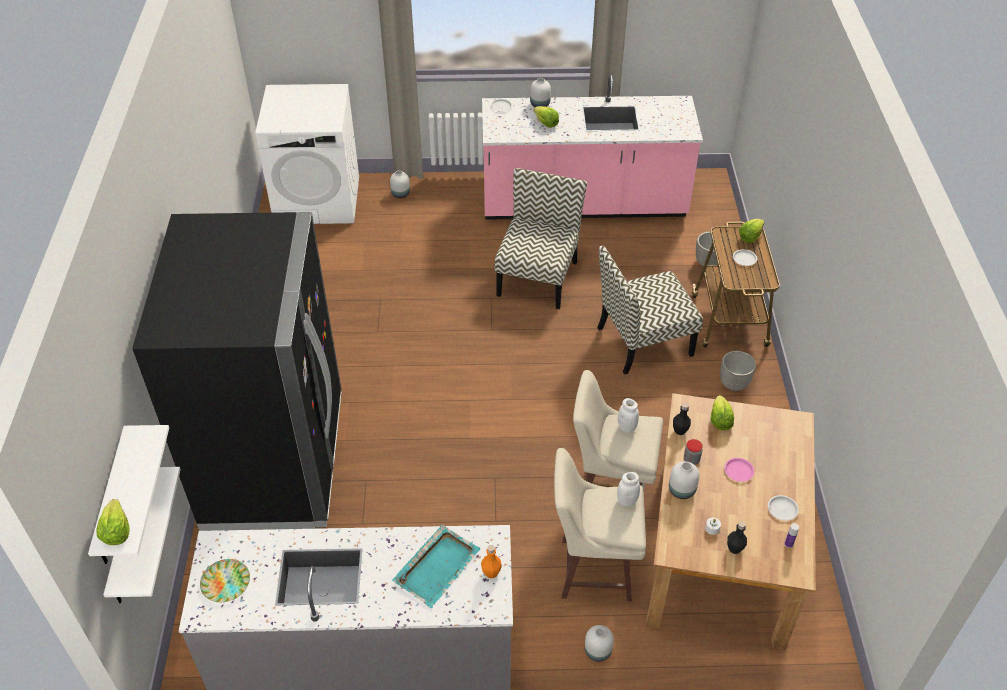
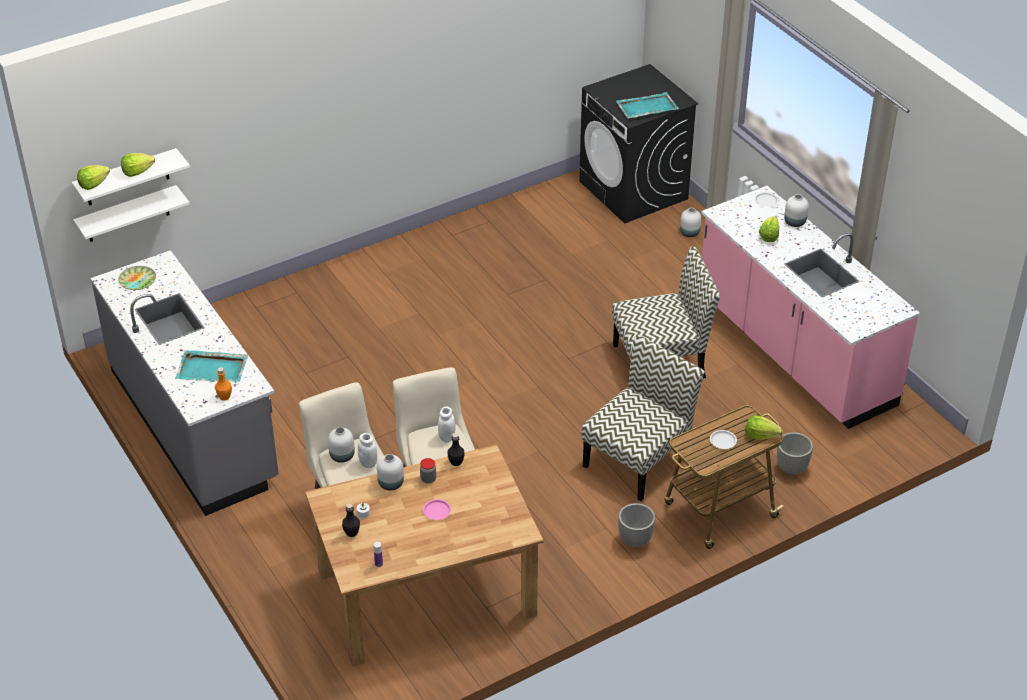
camera: 60 degrees right, 5 degrees down
black fridge [132,212,342,531] -> none
white washing machine [255,84,359,224] -> black washing machine [579,64,698,223]
white vase [585,625,614,662] -> white vase moved to [328,427,355,463]
chair [597,245,703,375] -> chair turned 90 degrees clockwise [582,335,705,501]
lettuce [711,395,734,430] -> lettuce moved to [121,153,155,177]
white plate [768,495,799,521] -> none
none -> turquoise tray [616,92,679,119]

